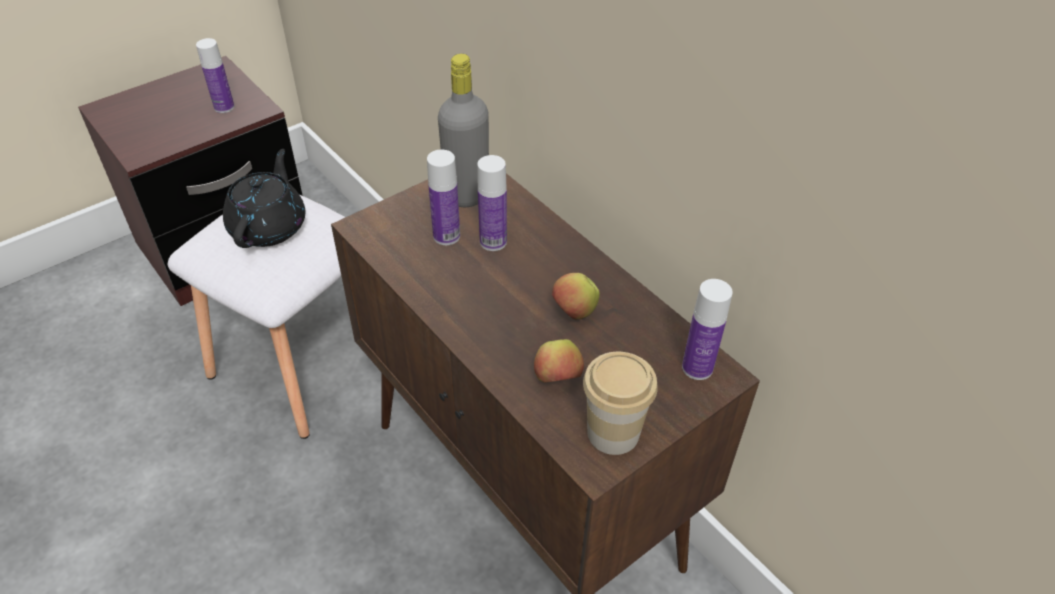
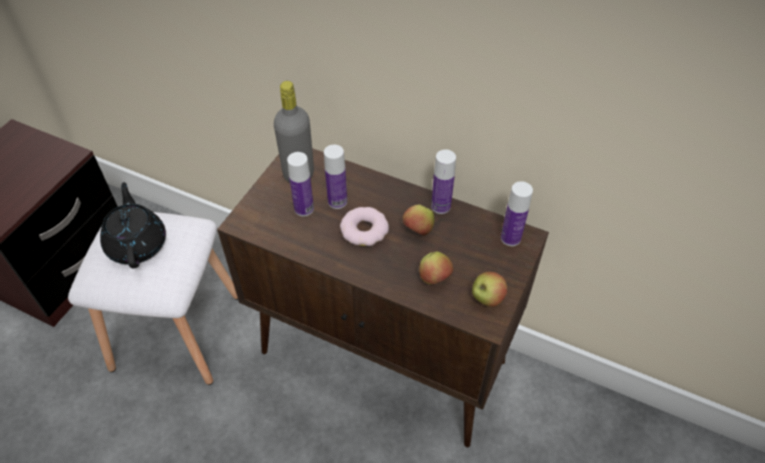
camera: 25 degrees left, 5 degrees up
bottle [196,38,234,113] -> bottle moved to [431,149,456,214]
cup [583,352,658,455] -> apple [472,272,507,307]
none -> donut [340,207,389,246]

